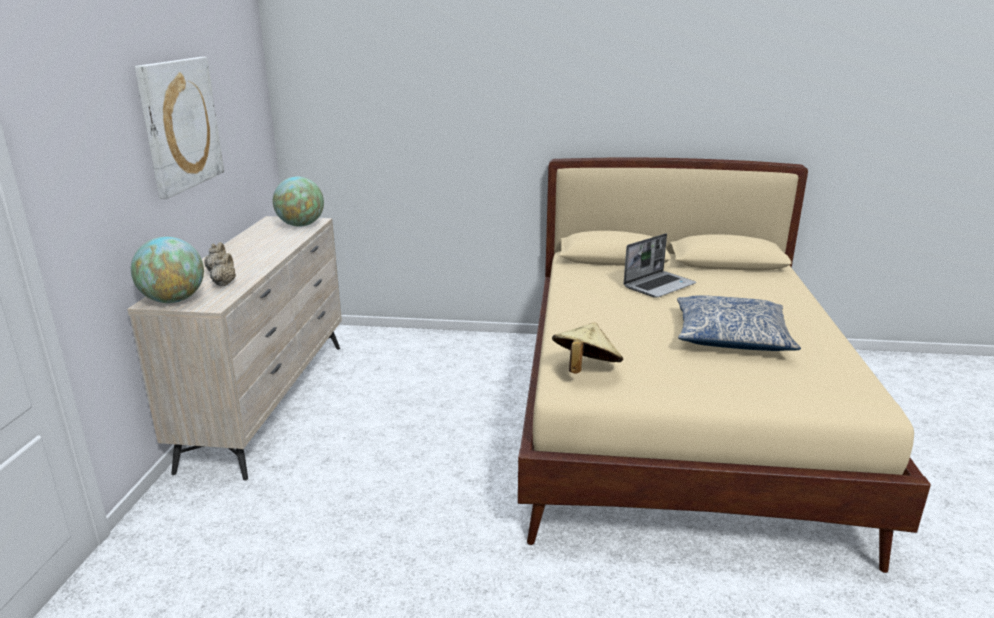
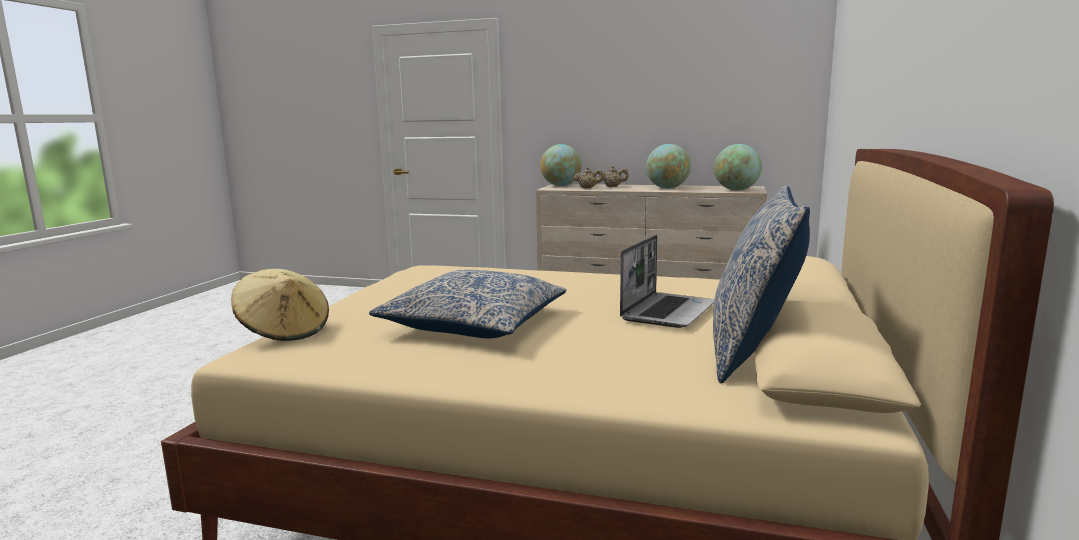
camera: 100 degrees right, 10 degrees down
picture [135,57,224,199] -> none
beige hat [552,322,623,374] -> beige hat moved to [231,269,329,341]
laptop [624,233,696,298] -> laptop turned 120 degrees counterclockwise [620,235,714,328]
none -> globe [646,144,691,188]
none -> pillow [713,186,810,383]

